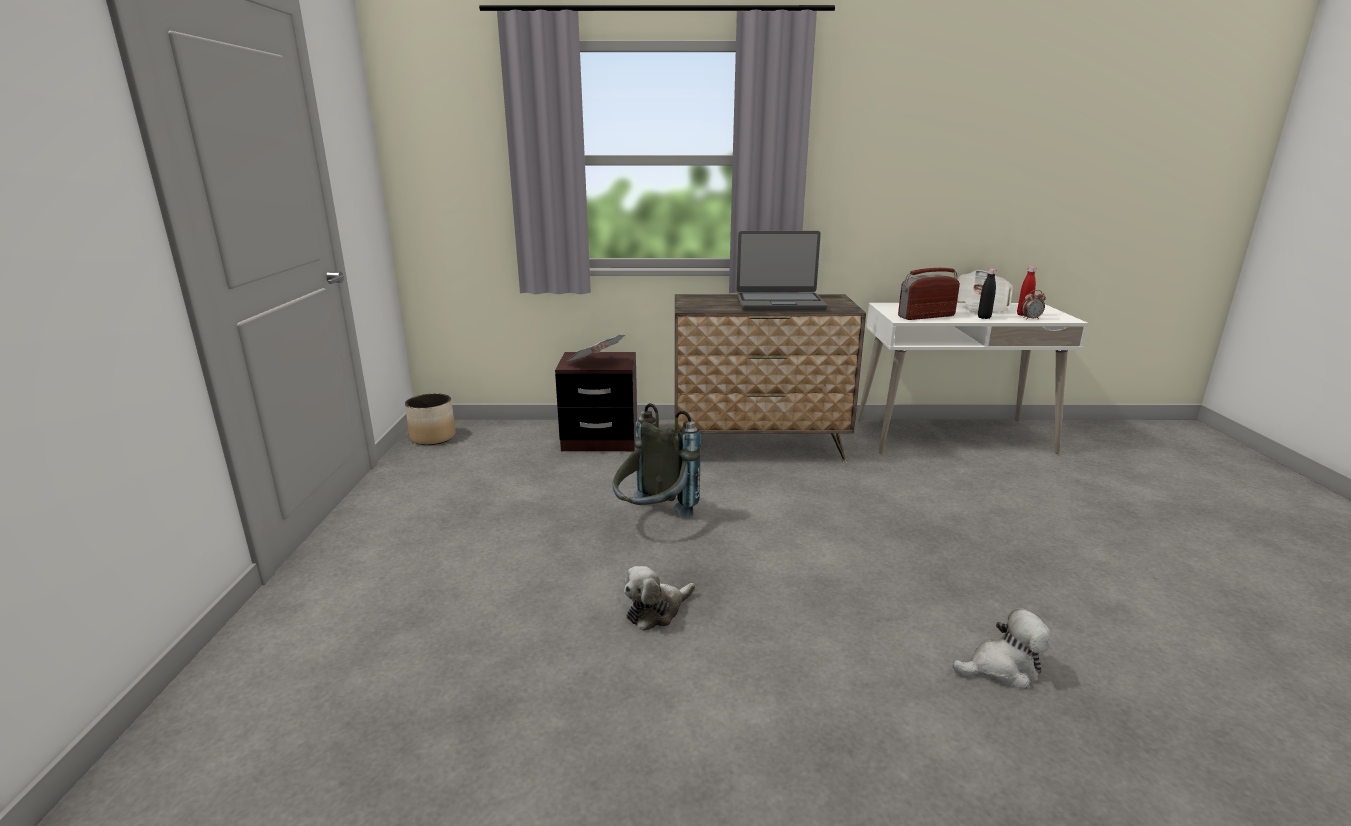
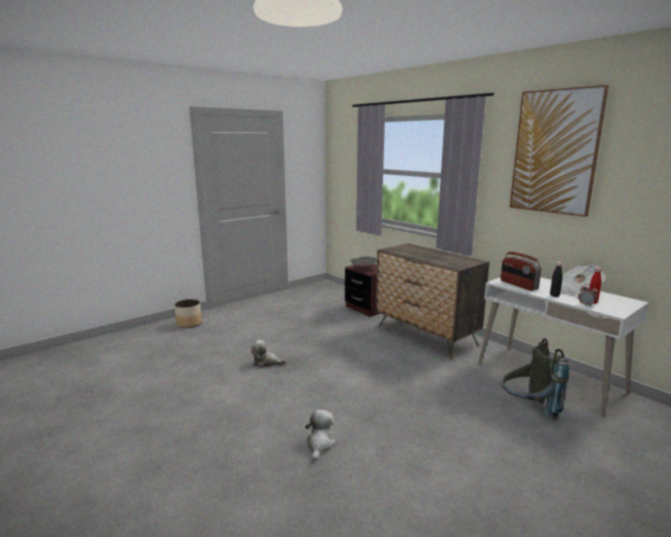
camera: 50 degrees right, 5 degrees down
planter [405,393,456,445] -> planter moved to [174,299,202,328]
grey backpack [612,403,701,517] -> grey backpack moved to [502,338,569,420]
laptop [737,231,828,310] -> none
radio [898,268,960,320] -> radio turned 150 degrees counterclockwise [500,252,541,291]
plush toy [952,608,1051,690] -> plush toy turned 120 degrees counterclockwise [305,409,336,461]
none -> picture [510,85,609,217]

